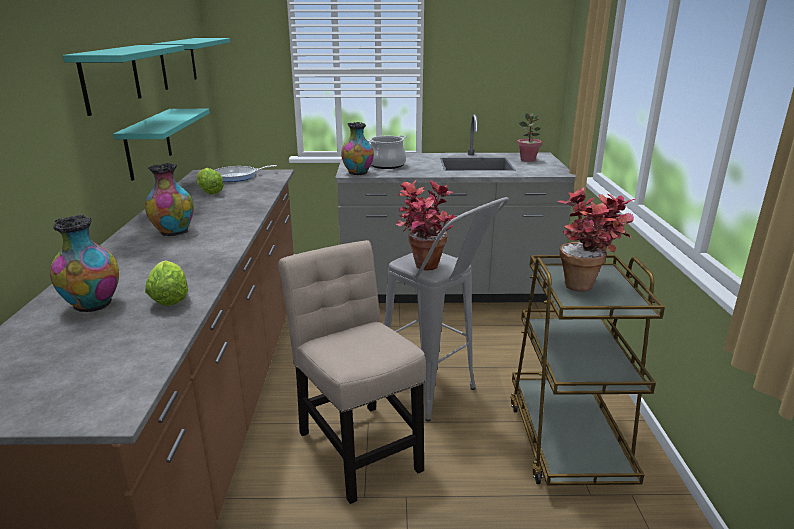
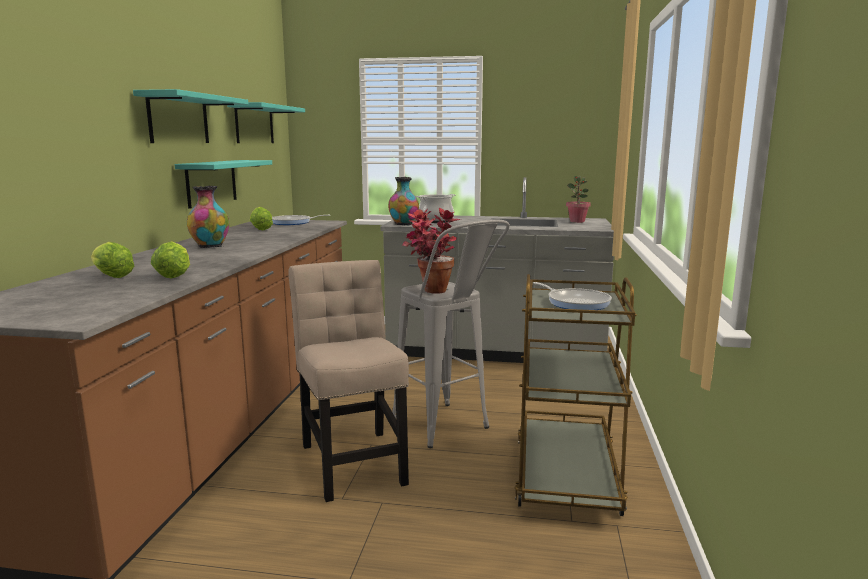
camera: 10 degrees right, 10 degrees down
vase [50,215,119,312] -> lettuce [91,242,134,278]
potted plant [557,187,636,292] -> frying pan [533,282,612,310]

